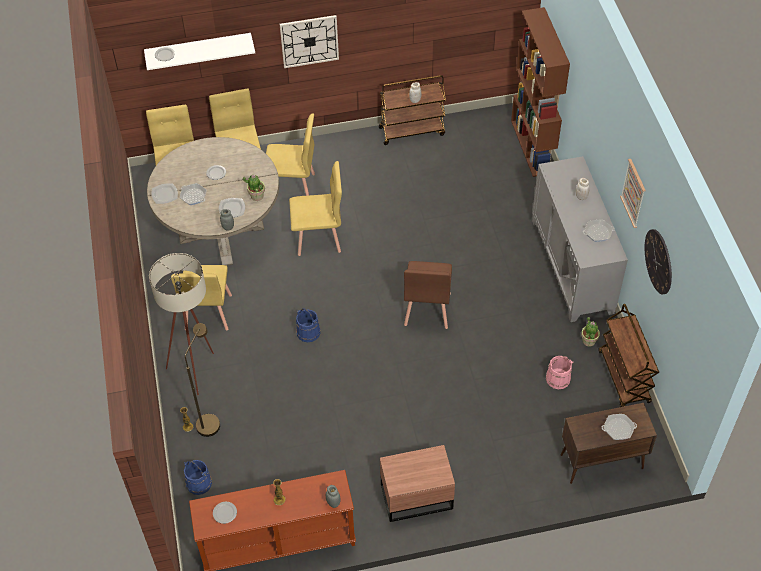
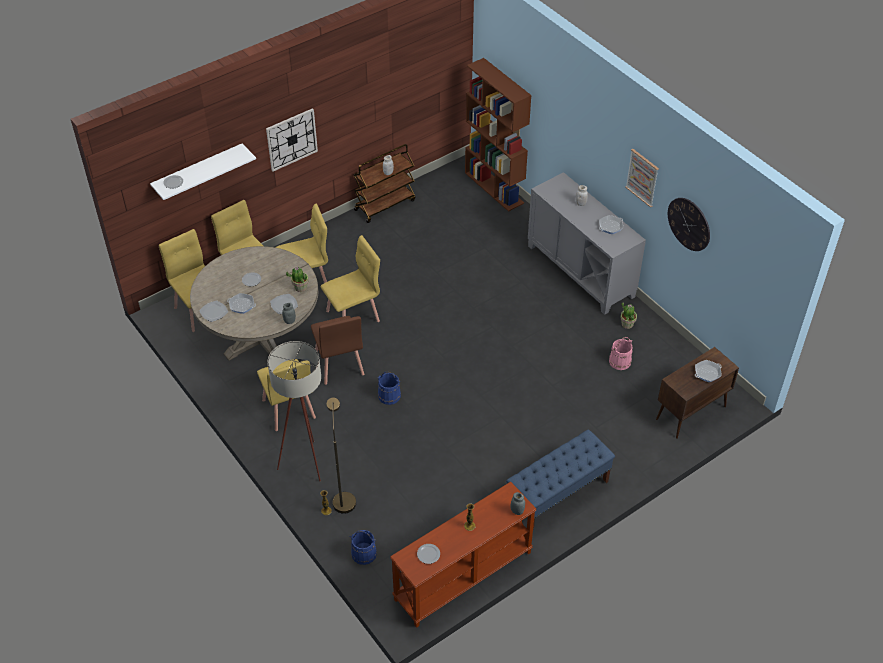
camera: 25 degrees left, 5 degrees down
brown nightstand [380,445,455,522] -> blue bench [506,430,615,529]
brown chair [404,261,452,329] -> brown chair moved to [311,316,364,385]
brown cart [598,304,659,407] -> none

